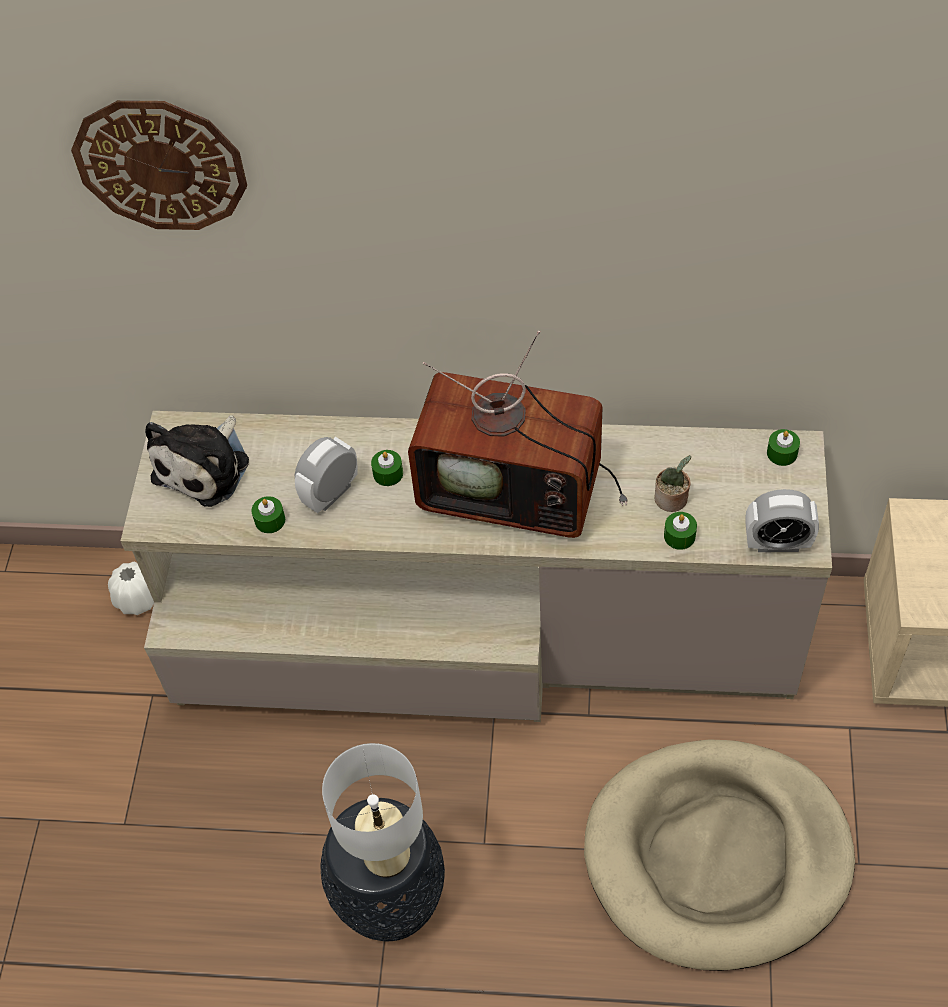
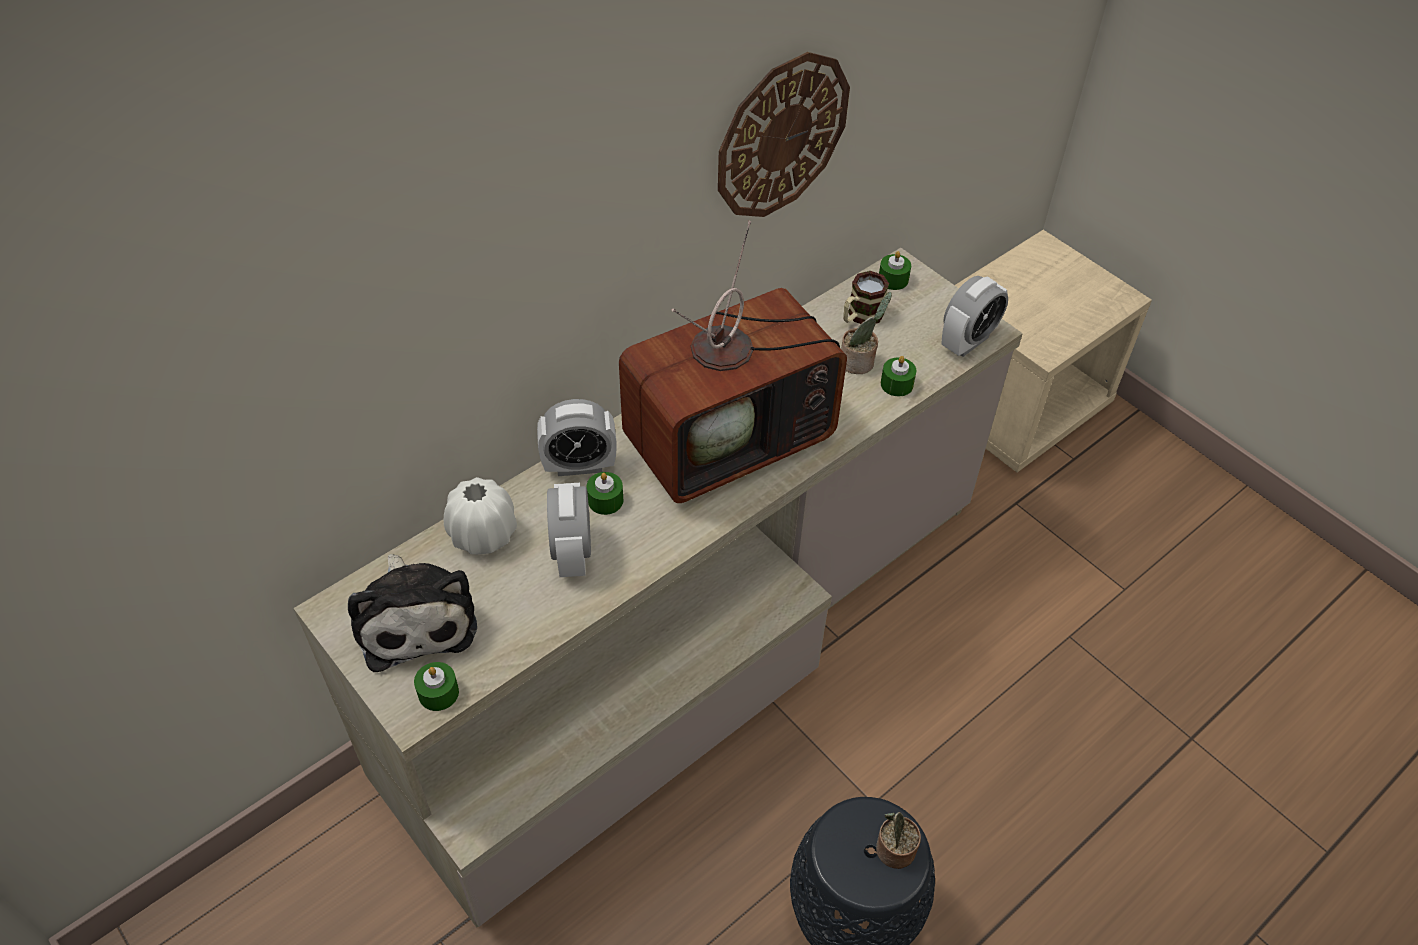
camera: 50 degrees left, 5 degrees down
wall clock [71,100,247,230] -> wall clock moved to [718,52,850,217]
white vase [108,562,154,615] -> white vase moved to [444,477,517,554]
green candle [251,496,285,533] -> green candle moved to [414,662,459,711]
white table lamp [322,743,423,878] -> potted plant [876,812,921,869]
beige dog bed [584,739,855,971] -> none
none -> alarm clock [537,399,617,476]
none -> mug [843,271,889,324]

